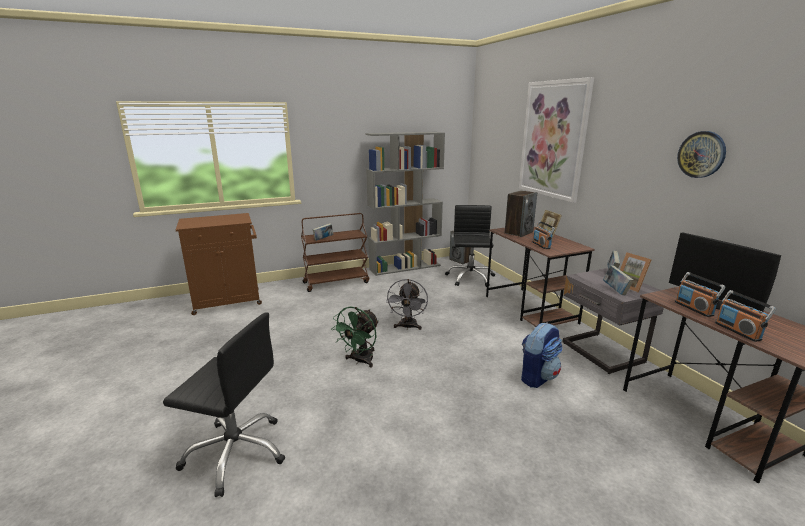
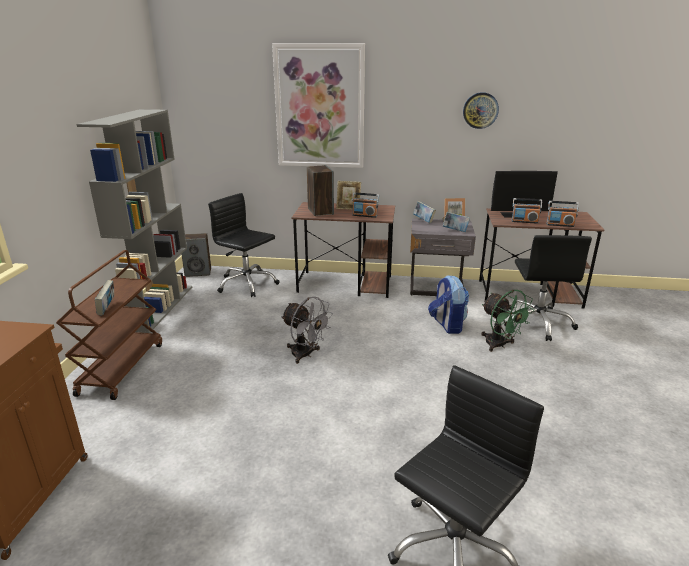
camera: 60 degrees left, 5 degrees up
green fan [331,307,379,368] -> green fan moved to [481,290,534,352]
none -> black office chair [504,235,592,341]

